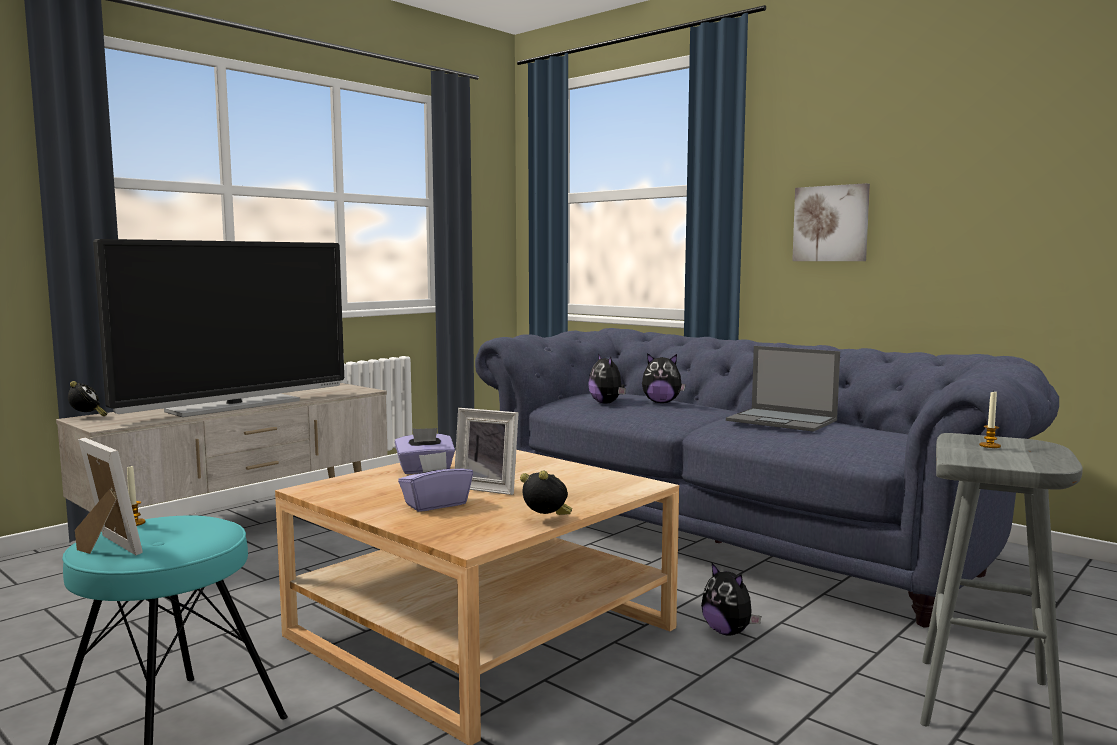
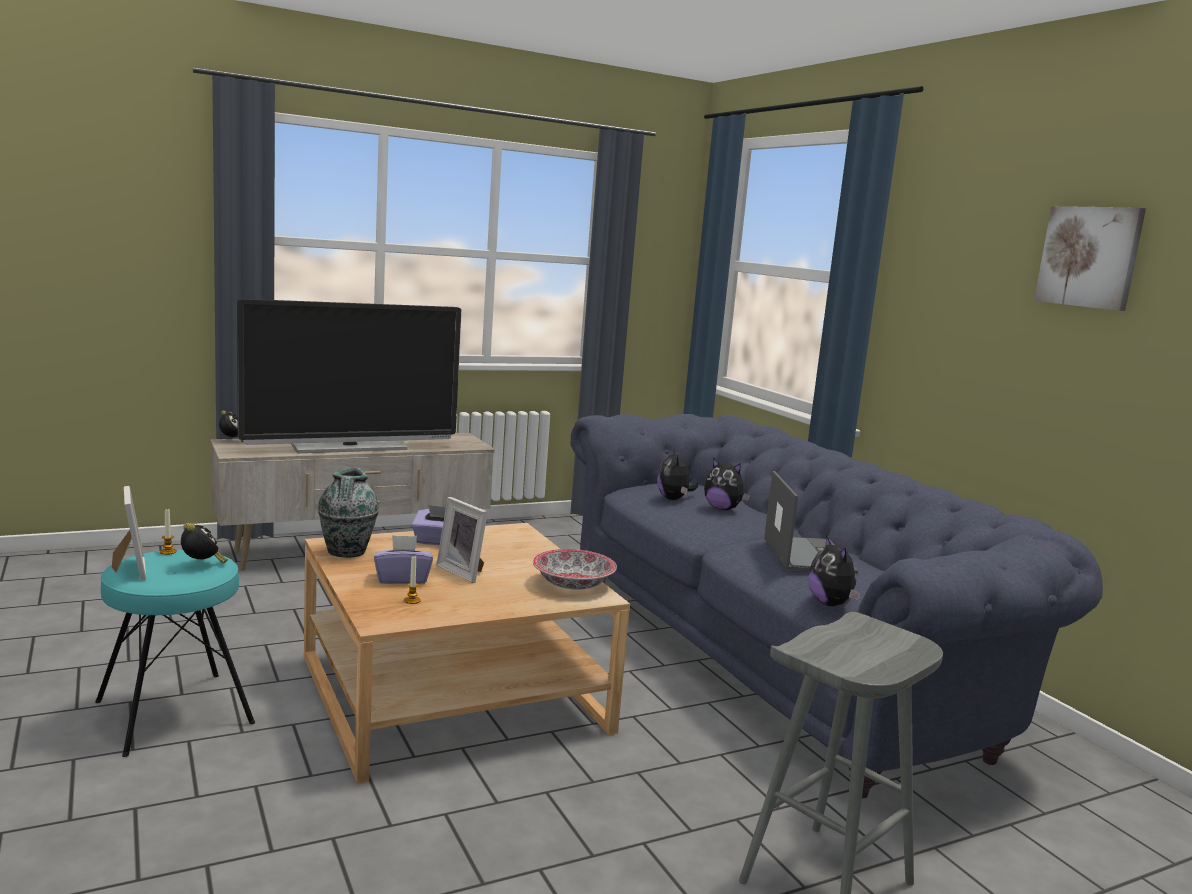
camera: 20 degrees right, 5 degrees up
alarm clock [520,471,572,515] -> alarm clock moved to [181,523,228,563]
plush toy [701,563,761,636] -> plush toy moved to [808,535,861,606]
laptop [726,346,840,432] -> laptop turned 150 degrees counterclockwise [764,471,858,574]
picture [792,183,870,261] -> picture moved to [1034,206,1146,311]
candle [979,392,1001,448] -> candle moved to [404,556,421,604]
none -> vase [318,467,379,558]
none -> bowl [533,549,617,590]

